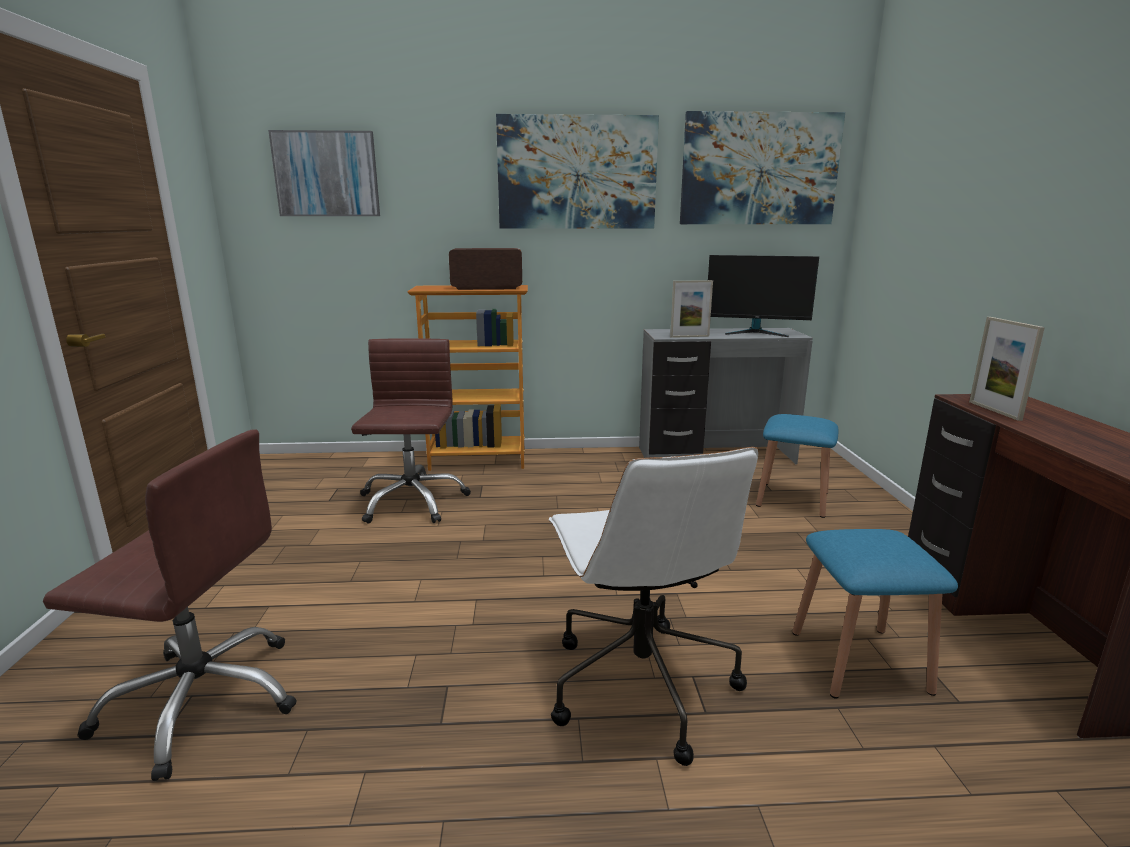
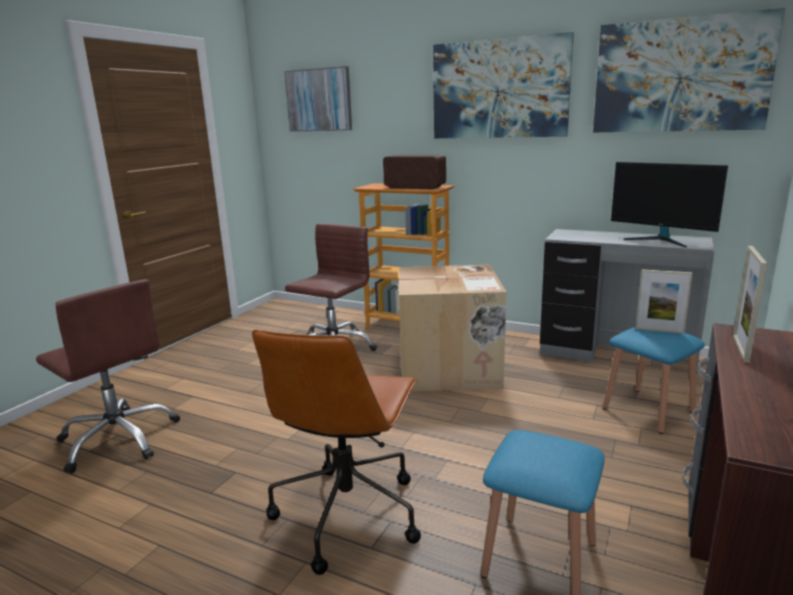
camera: 30 degrees right, 0 degrees up
white office chair [549,447,758,766] -> brown office chair [252,330,421,575]
picture frame [670,280,713,338] -> picture frame moved to [635,269,693,334]
none -> cardboard box [399,265,506,391]

